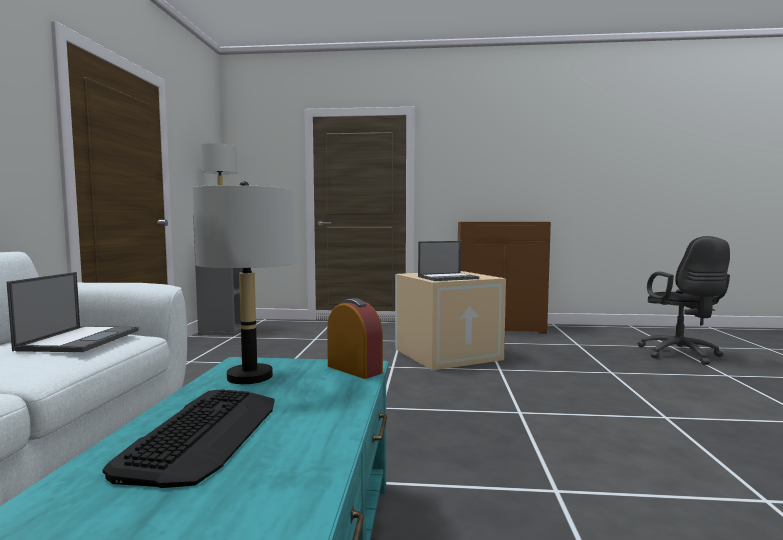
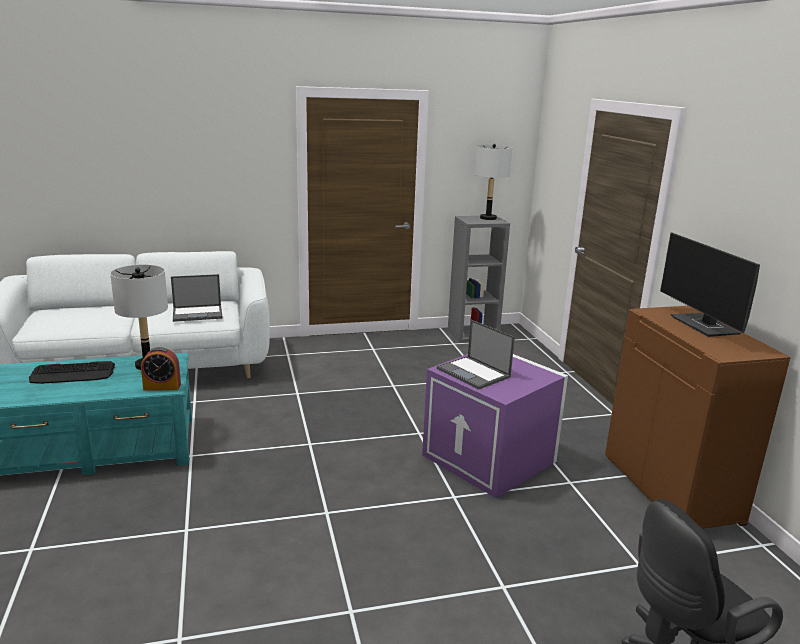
camera: 70 degrees right, 15 degrees up
alarm clock [327,298,383,379] -> alarm clock turned 60 degrees clockwise [141,347,181,391]
beige storage box [395,271,506,370] -> purple storage box [422,354,568,498]
none -> monitor [660,232,760,337]

